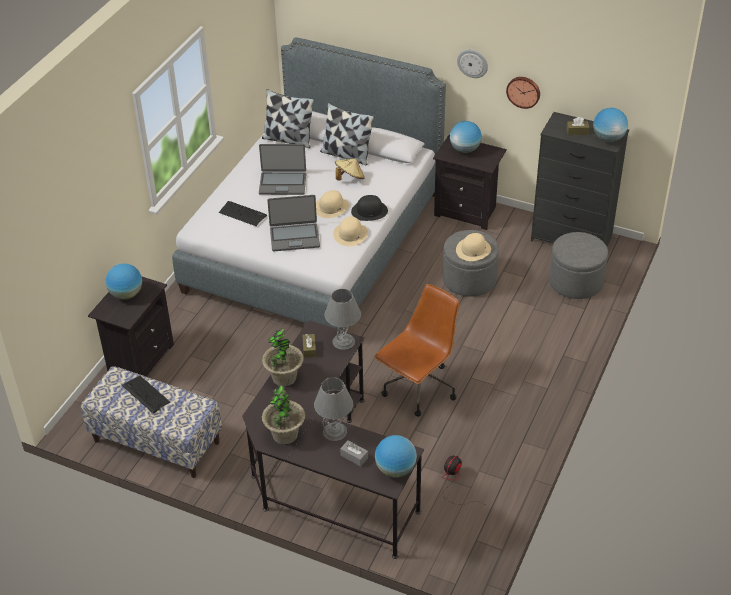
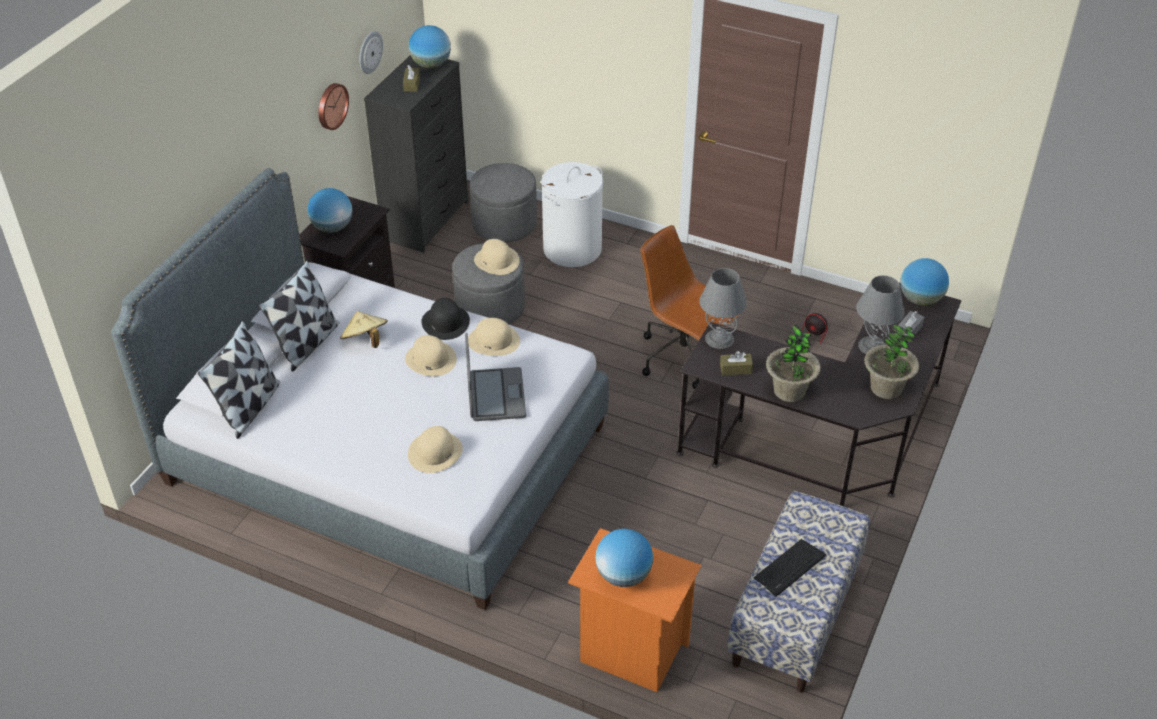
camera: 90 degrees left, 0 degrees up
black nightstand [88,277,174,377] -> orange nightstand [568,528,701,692]
keyboard [219,201,267,226] -> beige hat [408,426,463,473]
laptop [259,144,306,195] -> none
wall clock [457,50,488,78] -> wall clock moved to [360,31,383,74]
none -> white laundry basket [541,162,603,267]

